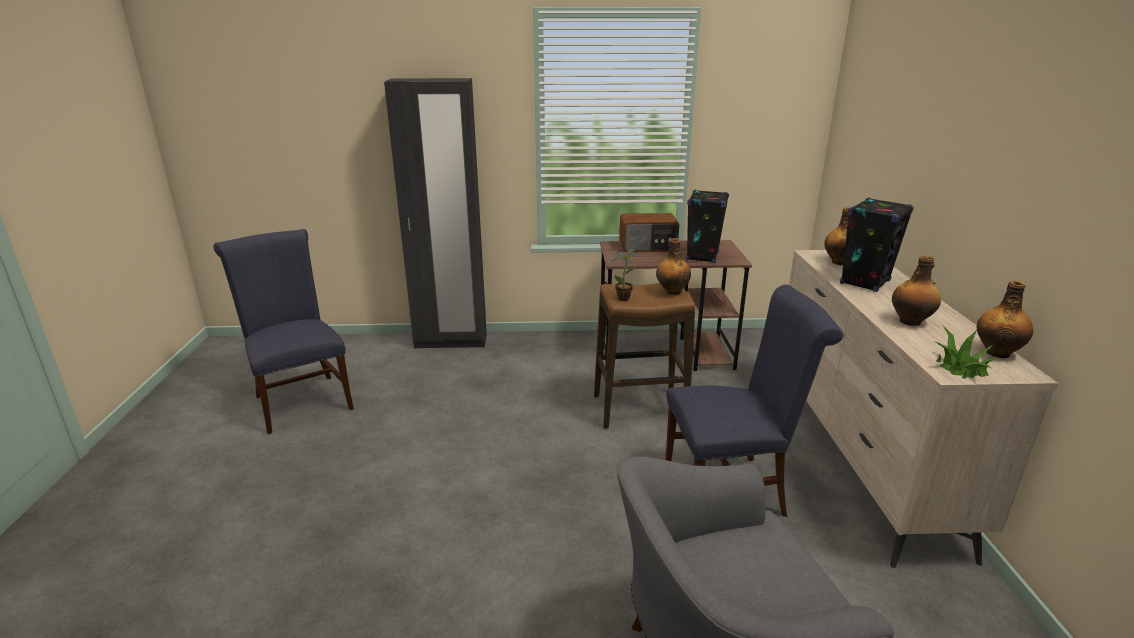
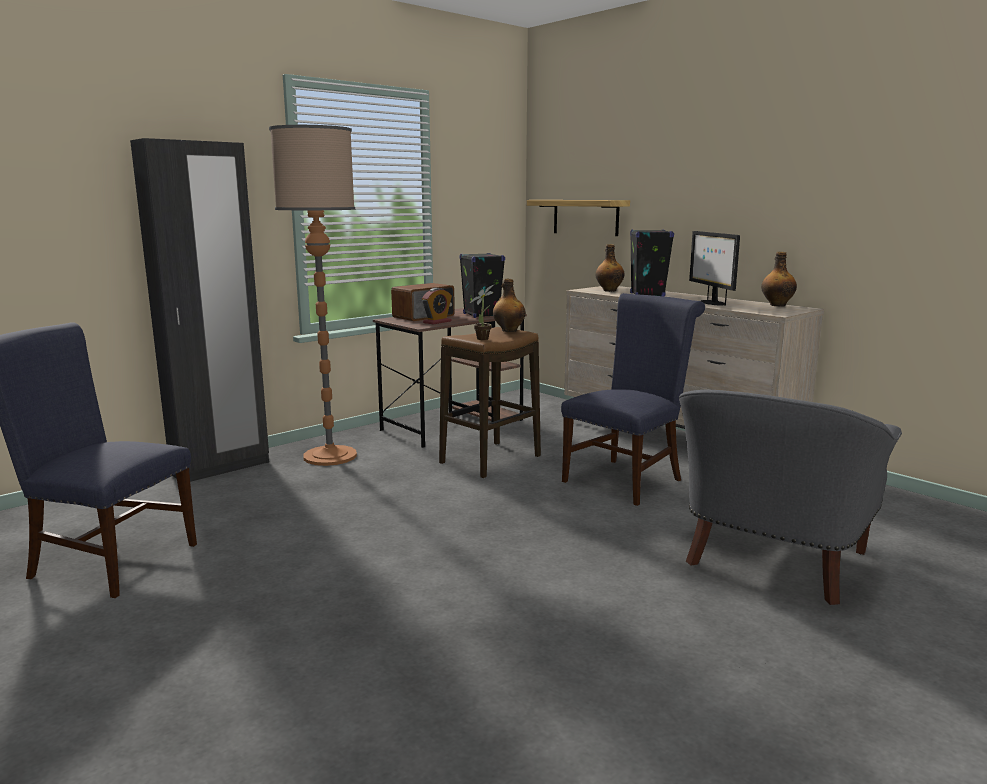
camera: 40 degrees left, 10 degrees down
bottle [892,255,941,326] -> monitor [689,231,740,306]
potted plant [936,326,997,379] -> none
none -> floor lamp [269,125,357,466]
none -> alarm clock [422,288,452,324]
none -> shelf [527,200,630,236]

